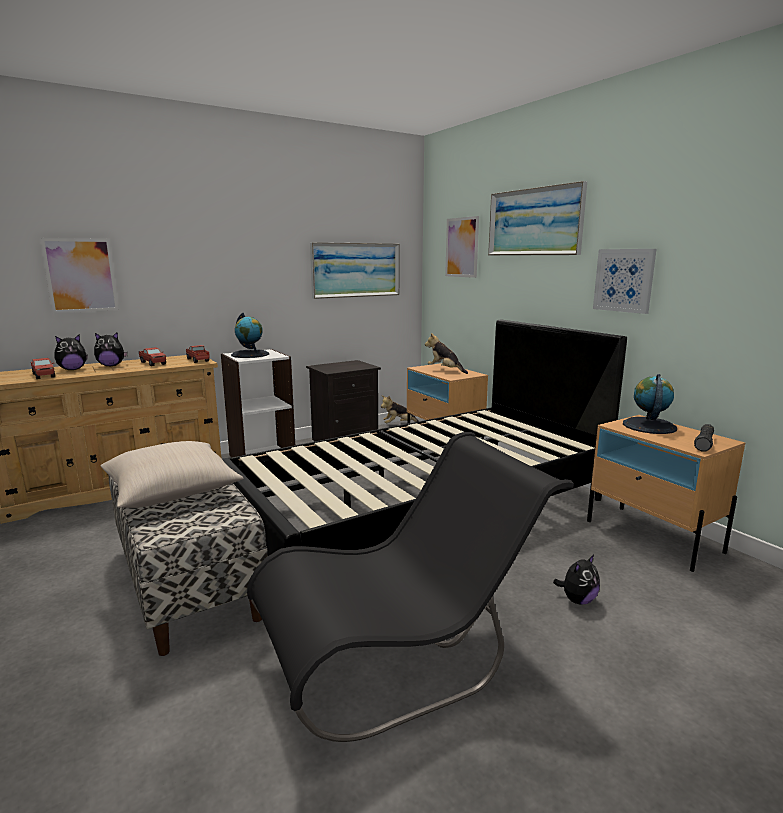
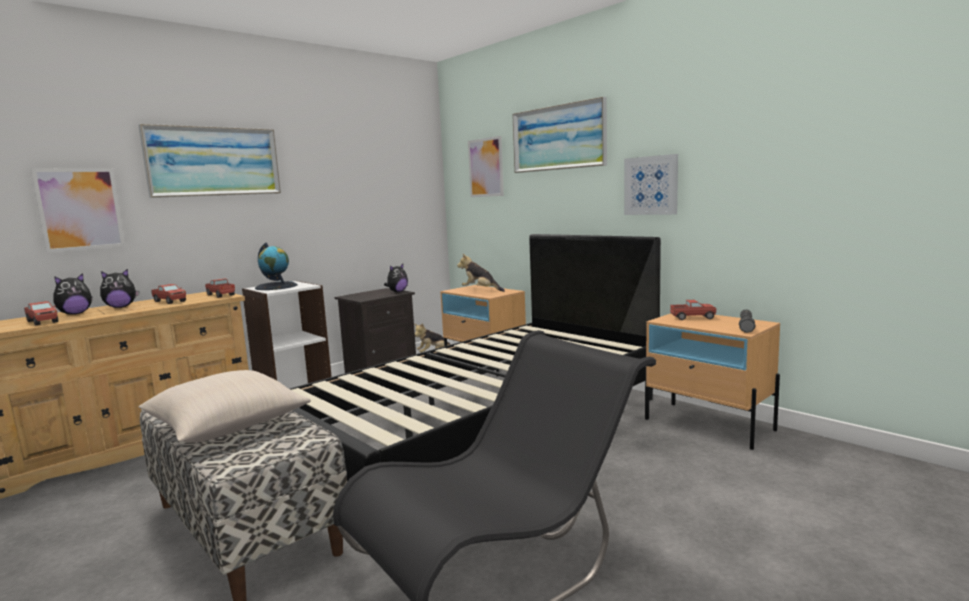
camera: 10 degrees left, 5 degrees down
picture [310,242,400,299] -> picture moved to [138,124,281,198]
plush toy [553,555,600,605] -> plush toy moved to [384,264,408,292]
globe [623,374,677,434] -> toy truck [670,300,716,320]

